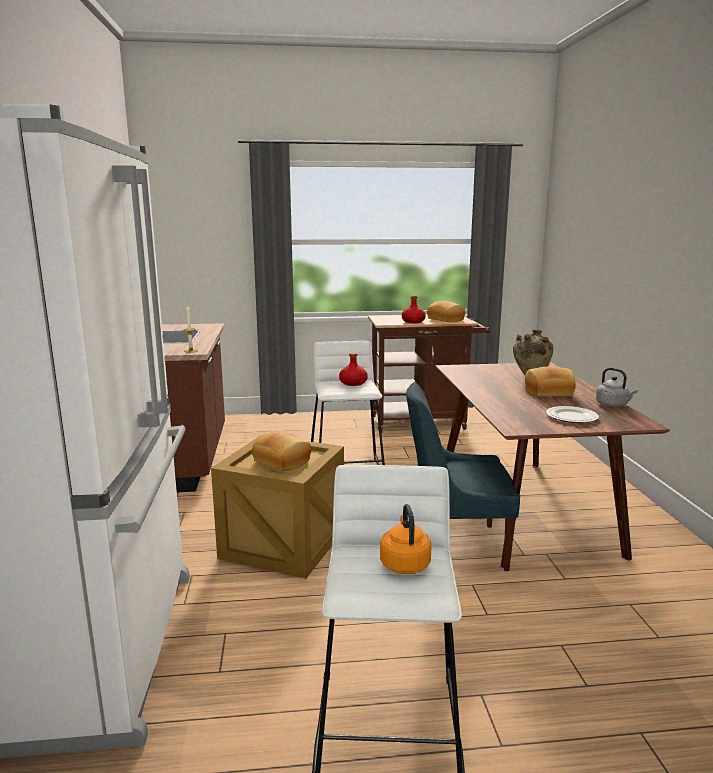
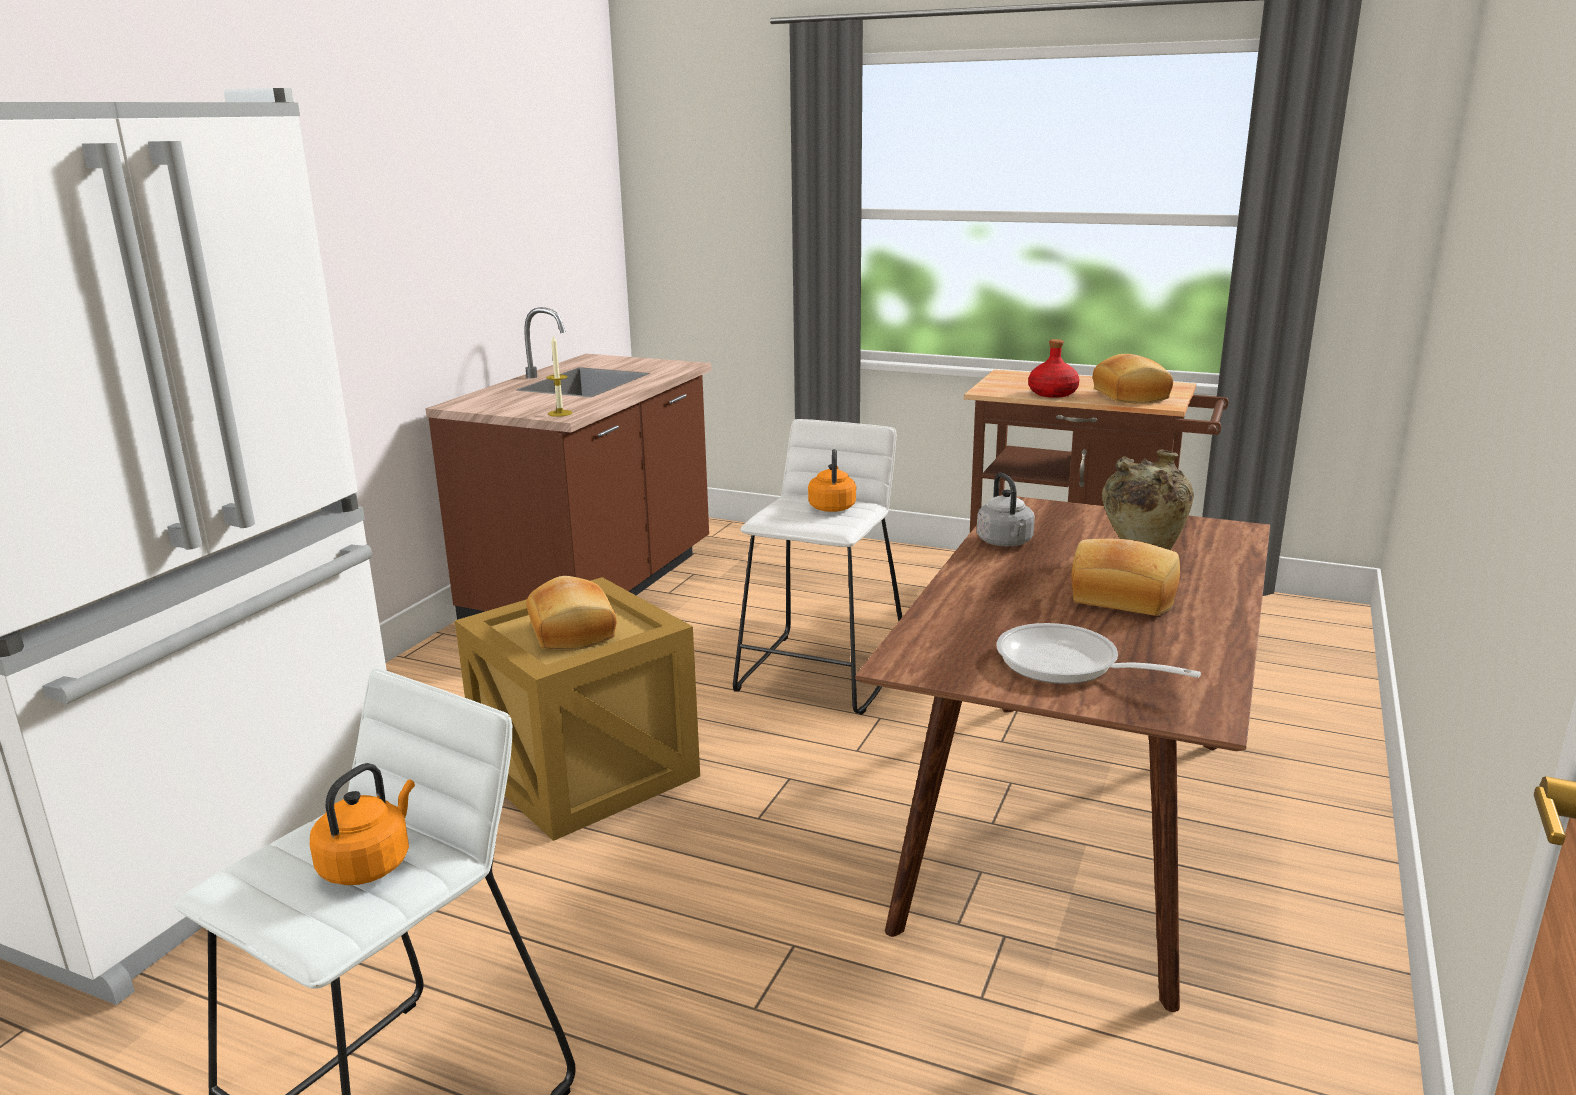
camera: 30 degrees right, 5 degrees up
red bottle [339,353,368,386] -> orange kettle [808,449,856,512]
blue chair [406,382,520,571] -> none
plate [546,406,599,423] -> frying pan [996,623,1201,684]
grey kettle [596,368,637,407] -> grey kettle moved to [977,473,1035,547]

